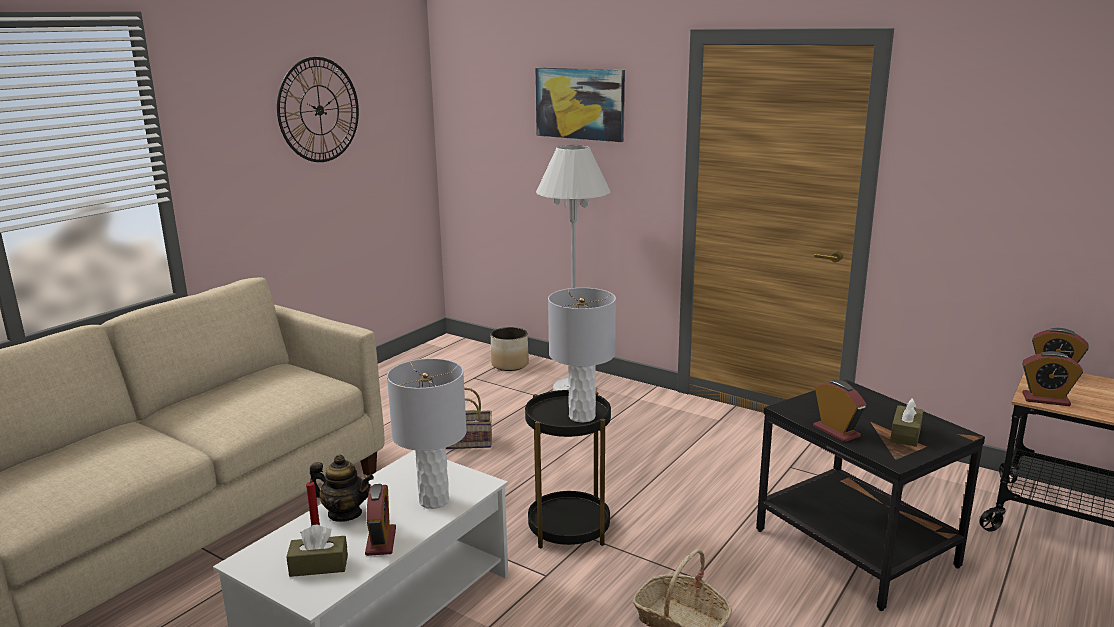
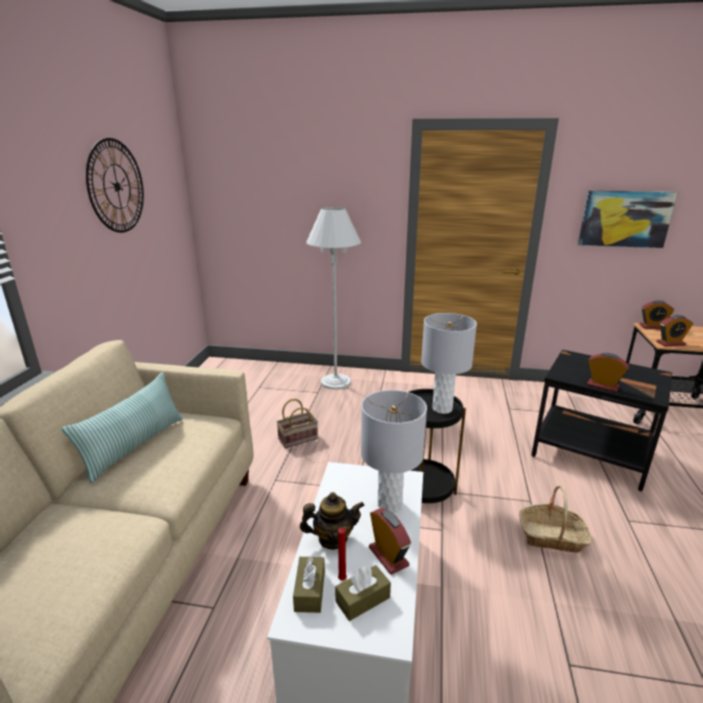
camera: 25 degrees left, 5 degrees up
planter [491,327,529,371] -> none
picture [535,68,625,142] -> picture moved to [578,190,678,248]
brown tissue box [890,399,923,447] -> brown tissue box moved to [293,556,325,613]
none -> pillow [62,372,183,483]

